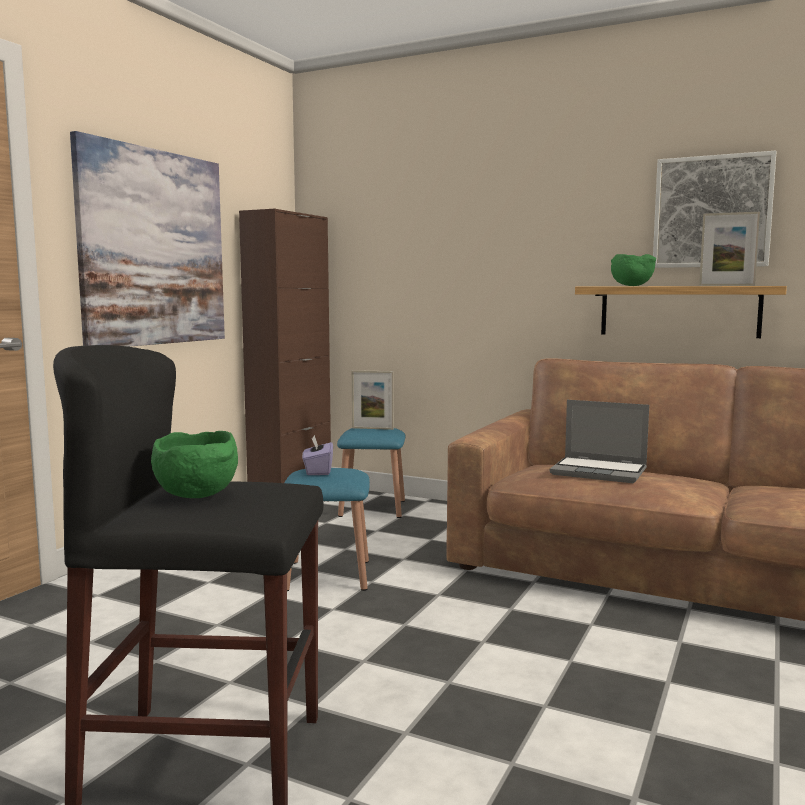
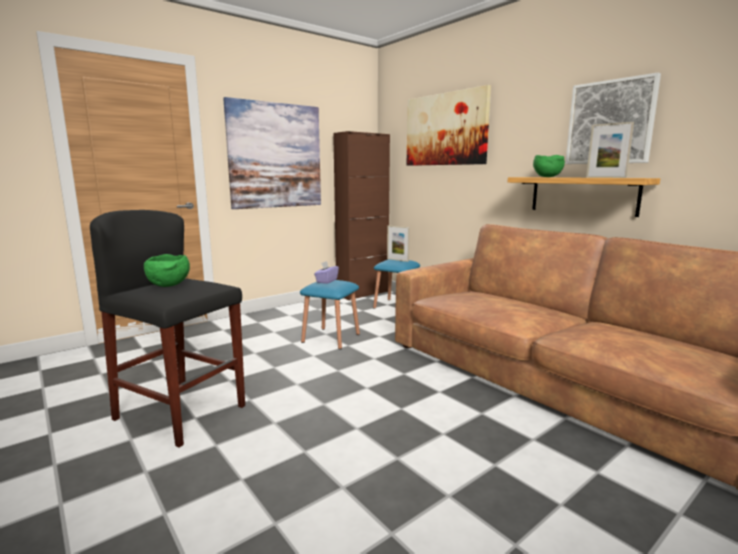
camera: 25 degrees right, 5 degrees up
laptop [550,400,649,483] -> none
none -> picture [407,85,491,166]

